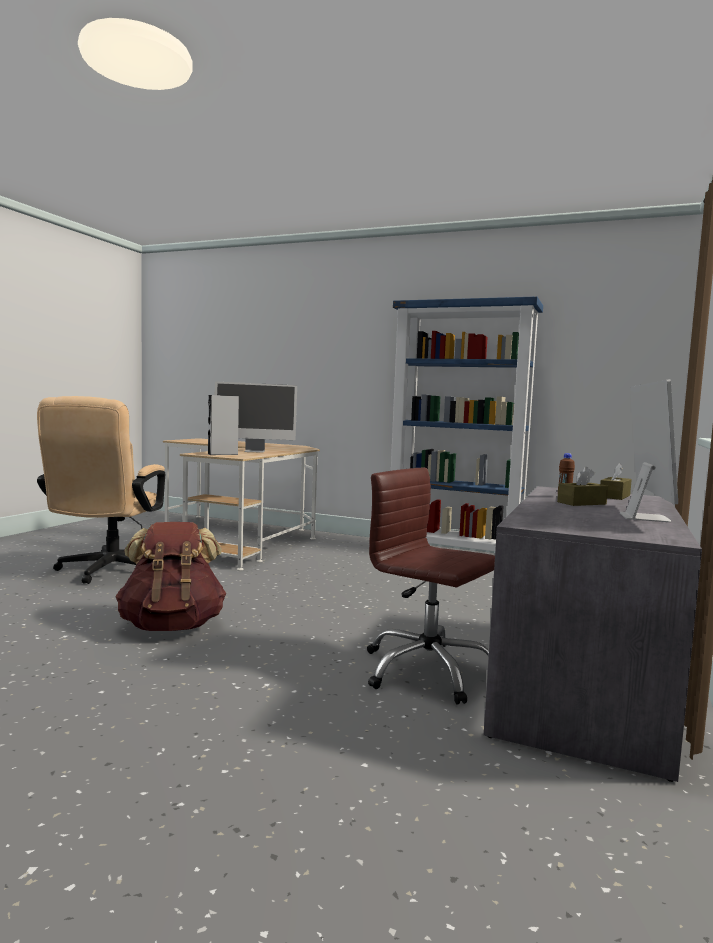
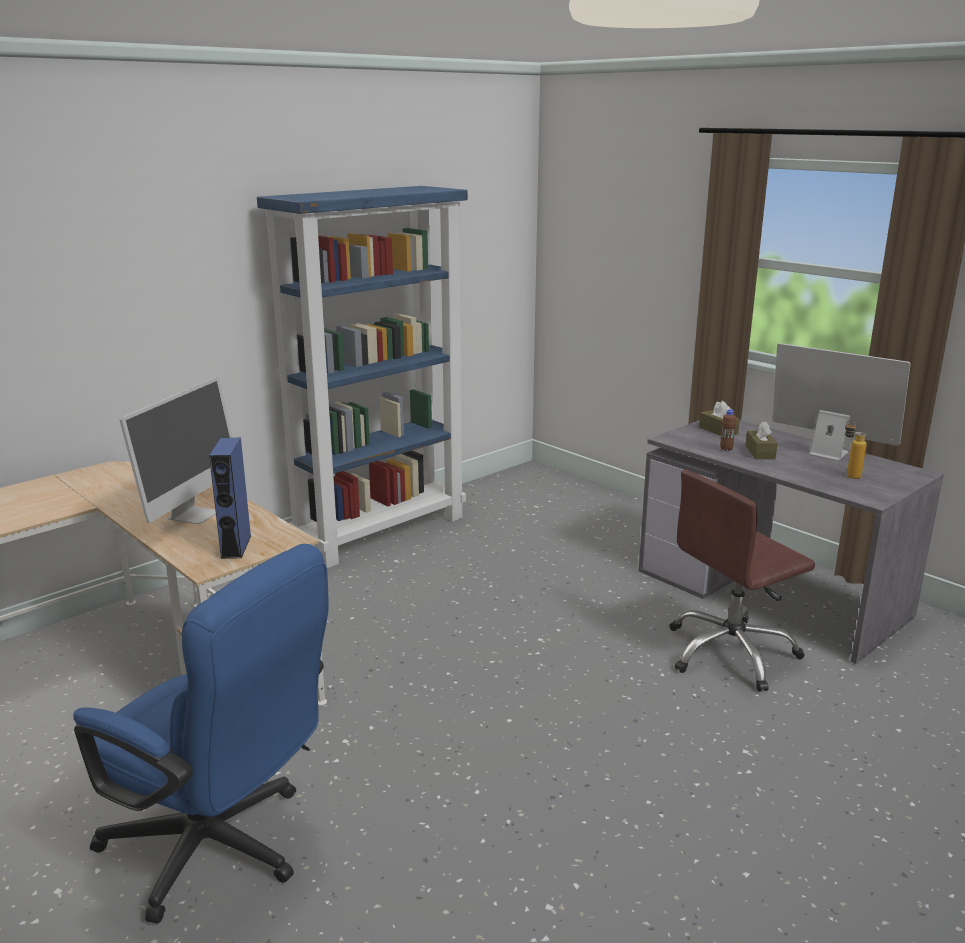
camera: 65 degrees left, 15 degrees up
beige office chair [37,396,165,584] -> blue office chair [73,544,329,924]
brown backpack [115,522,226,631] -> none
grey speaker [208,395,239,455] -> blue speaker [209,438,252,559]
none -> bottle [845,420,867,479]

